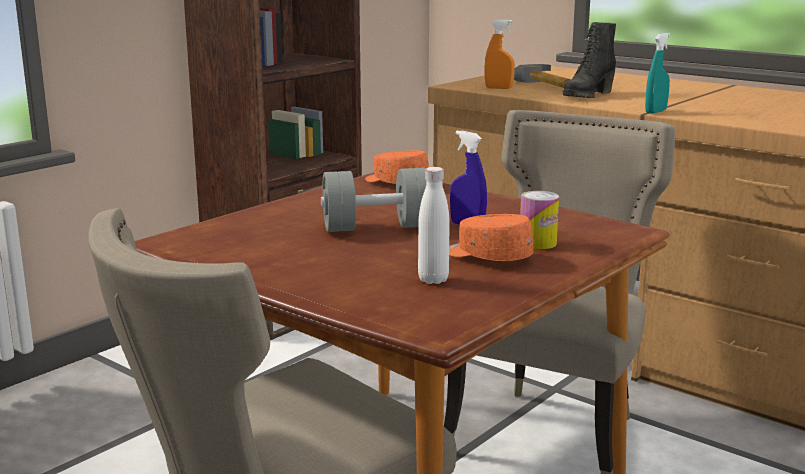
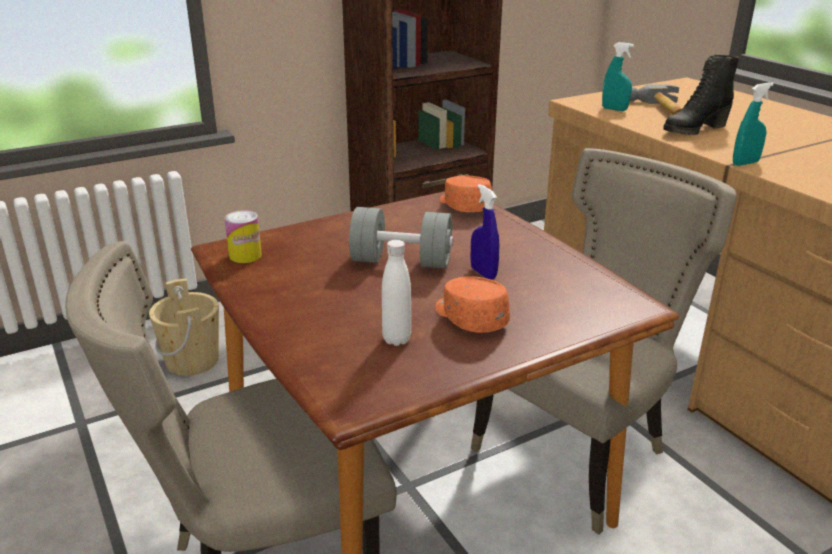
camera: 20 degrees right, 10 degrees up
orange spray bottle [485,20,515,89] -> turquoise spray bottle [602,42,634,111]
can [520,191,559,249] -> can moved to [224,210,262,263]
none -> beige bucket [149,279,219,376]

